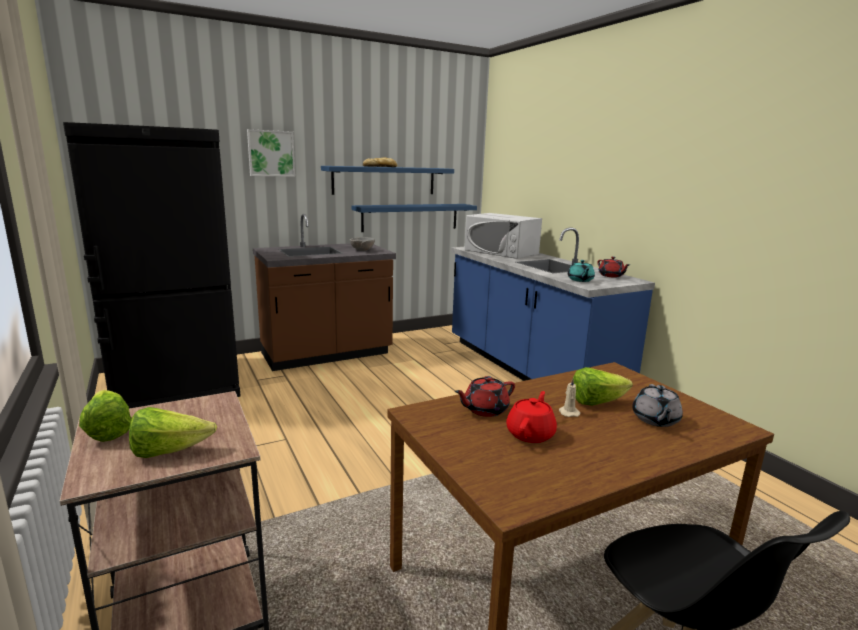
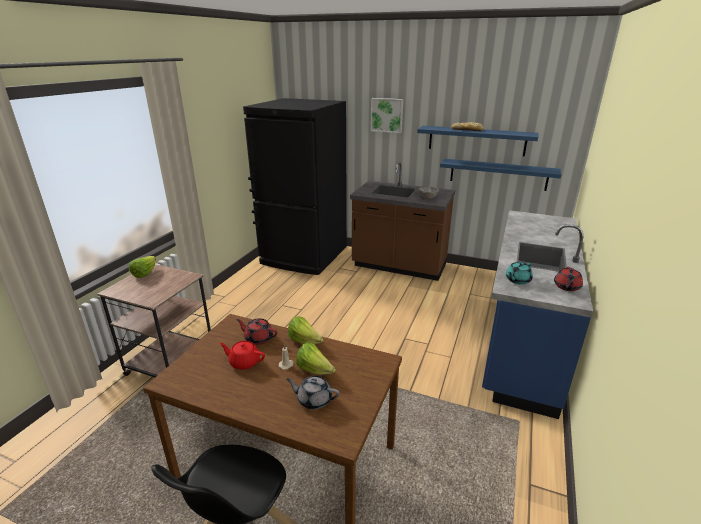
camera: 50 degrees right, 10 degrees up
lettuce [129,407,217,458] -> lettuce moved to [288,316,323,344]
white microwave [465,213,542,259] -> none
red teapot [506,391,557,443] -> red teapot turned 150 degrees counterclockwise [219,341,265,370]
grey teapot [632,384,683,427] -> grey teapot turned 45 degrees clockwise [286,376,340,409]

